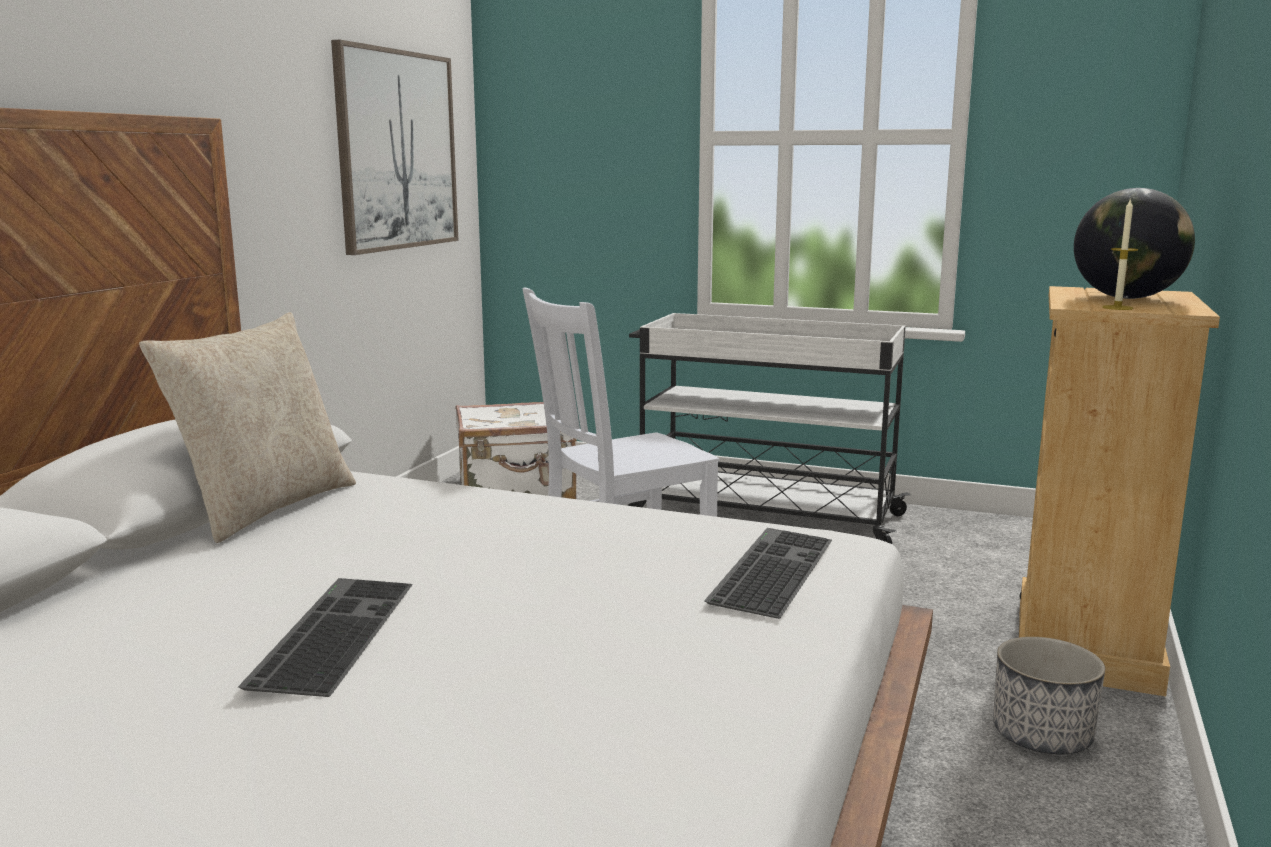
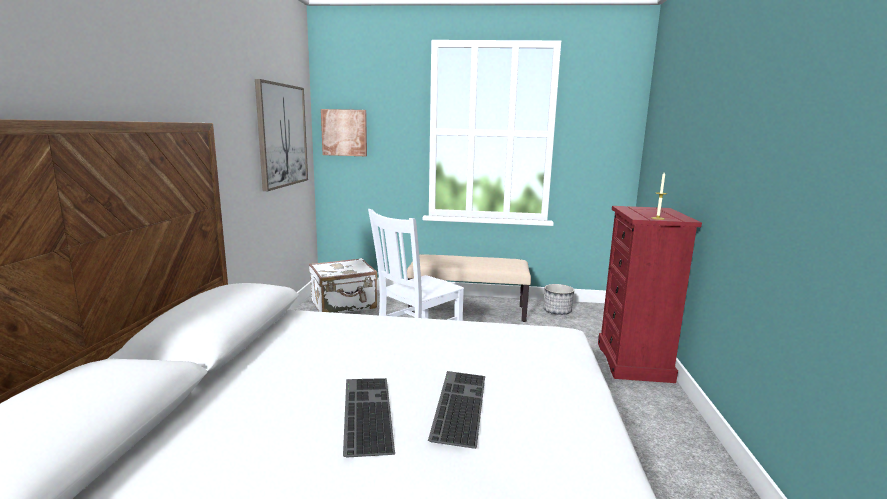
camera: 15 degrees left, 0 degrees up
beige pillow [139,312,356,543] -> none
white cart [628,313,911,544] -> beige bench [407,254,531,322]
keyboard [704,528,832,619] -> keyboard moved to [428,371,485,449]
planter [993,637,1105,754] -> planter moved to [544,284,574,315]
beige dresser [1019,286,1220,696] -> red dresser [598,206,702,383]
globe [1074,188,1195,299] -> none
none -> picture [321,109,367,156]

